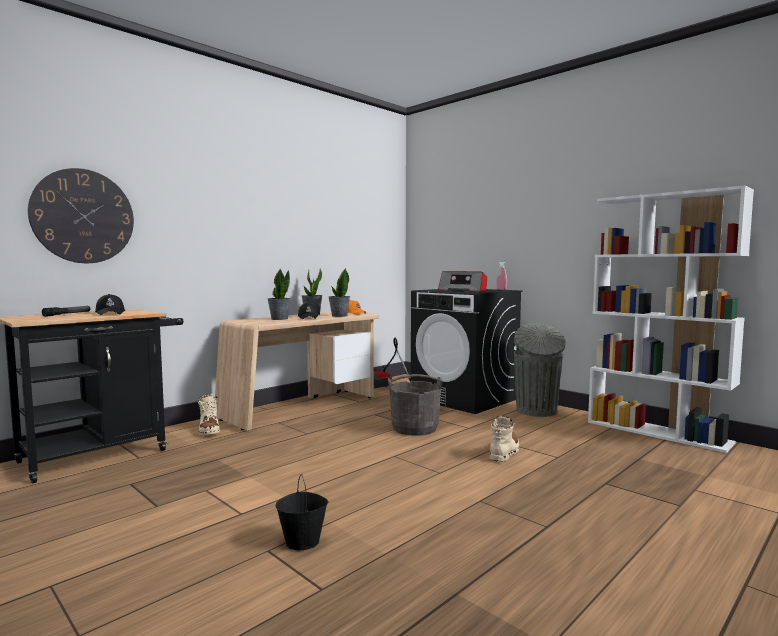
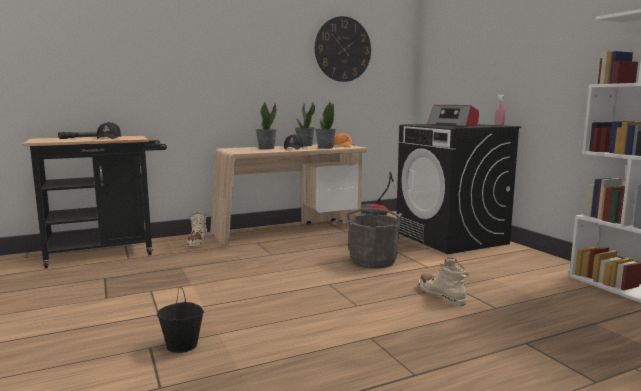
camera: 20 degrees right, 5 degrees up
wall clock [28,168,134,263] -> wall clock moved to [315,16,371,82]
beige boot [490,416,519,462] -> beige boot turned 75 degrees counterclockwise [418,258,469,306]
grey trash can [514,323,566,417] -> none

